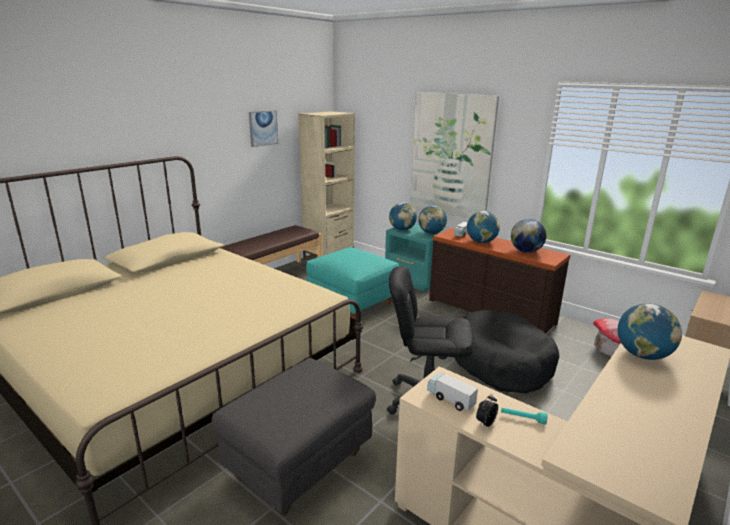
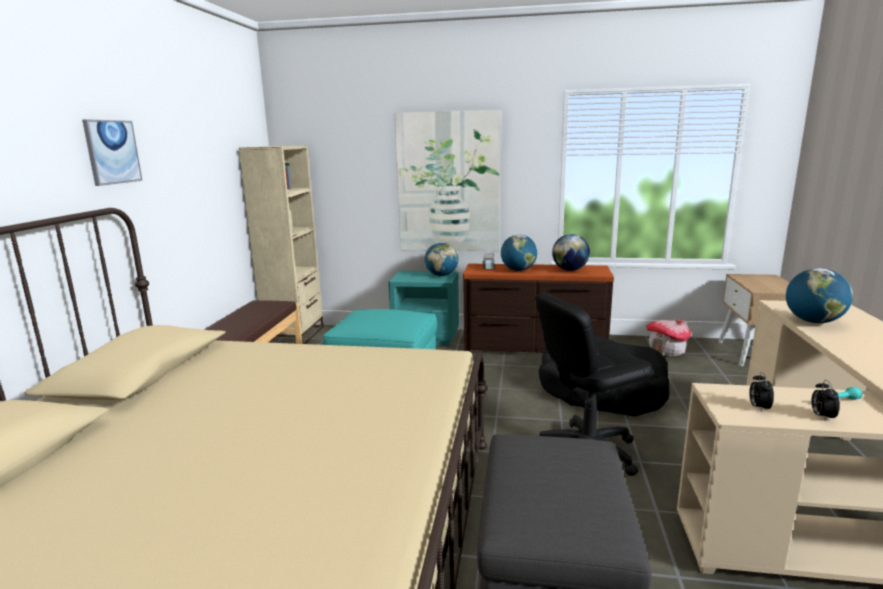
camera: 30 degrees left, 5 degrees down
picture [249,110,278,147] -> picture moved to [82,119,143,186]
globe [389,202,417,230] -> none
toy truck [427,372,478,411] -> alarm clock [749,372,774,411]

